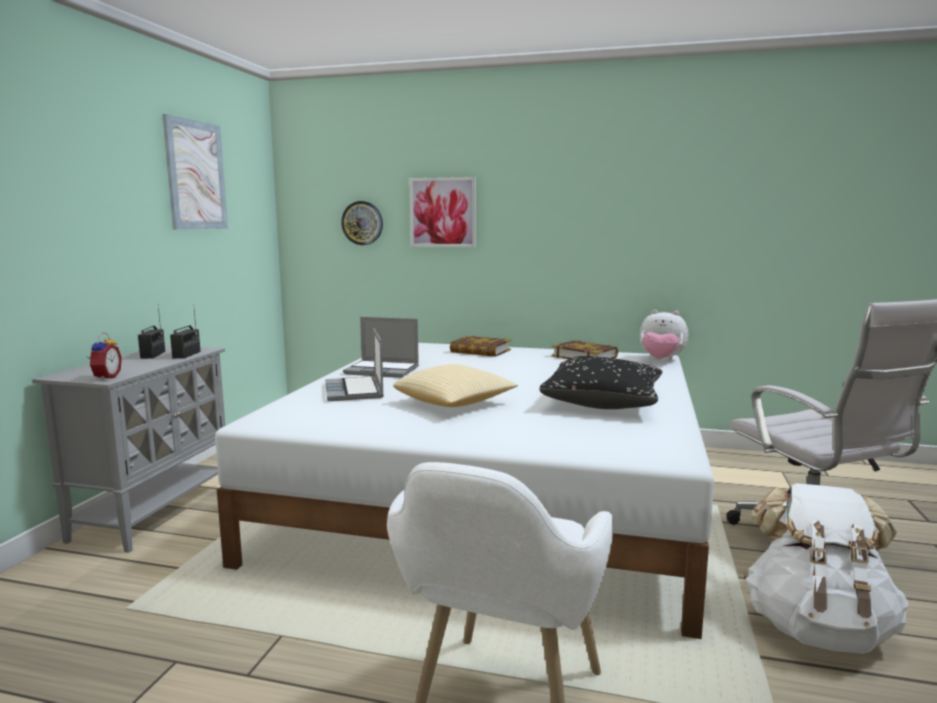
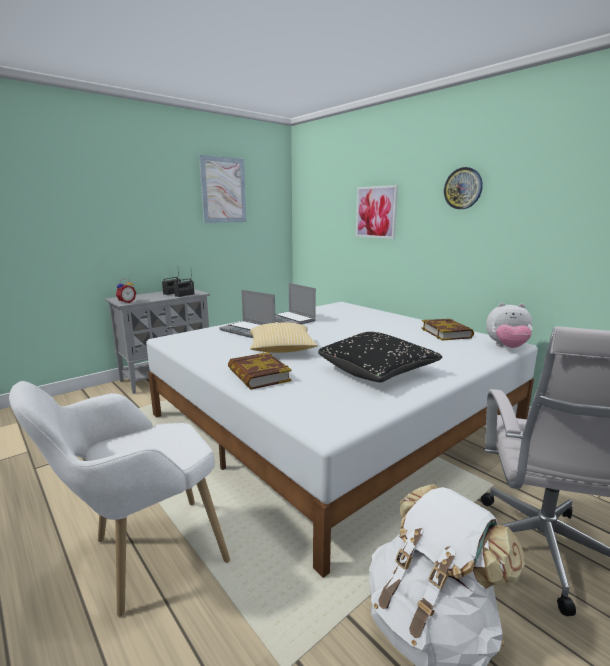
camera: 35 degrees right, 5 degrees up
laptop [325,328,384,401] -> laptop turned 75 degrees counterclockwise [219,290,276,338]
wall clock [341,201,383,245] -> wall clock moved to [444,167,483,209]
book [450,336,511,357] -> book moved to [228,352,292,390]
plush toy [640,310,688,361] -> plush toy turned 45 degrees counterclockwise [486,303,533,348]

